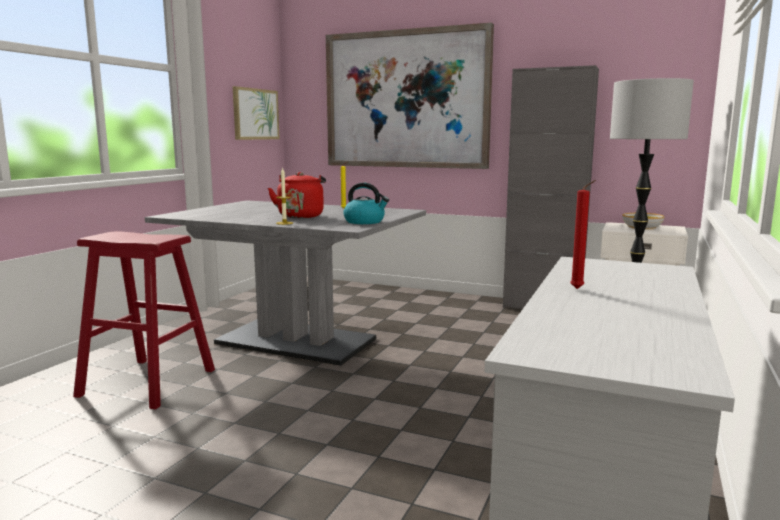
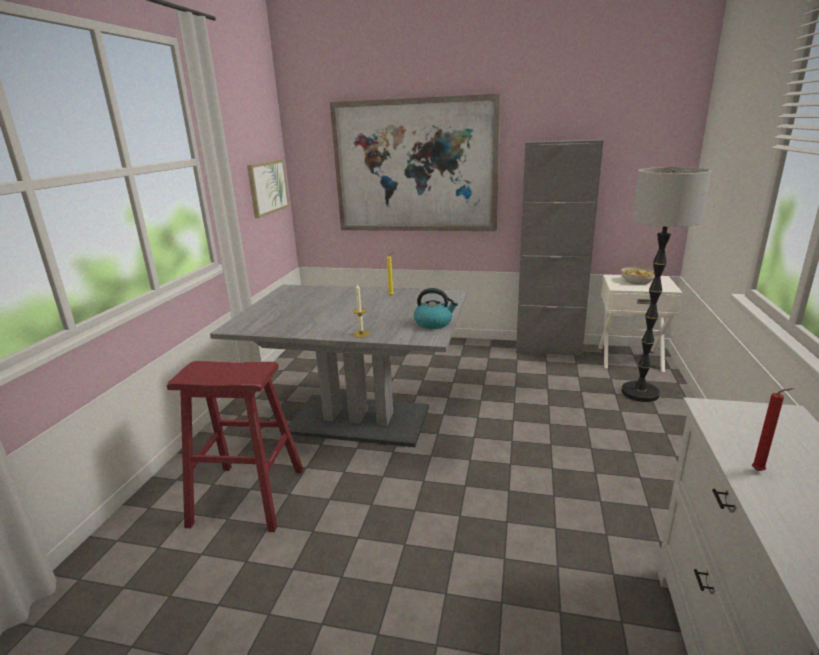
camera: 10 degrees left, 10 degrees up
red kettle [268,172,326,218] -> none

